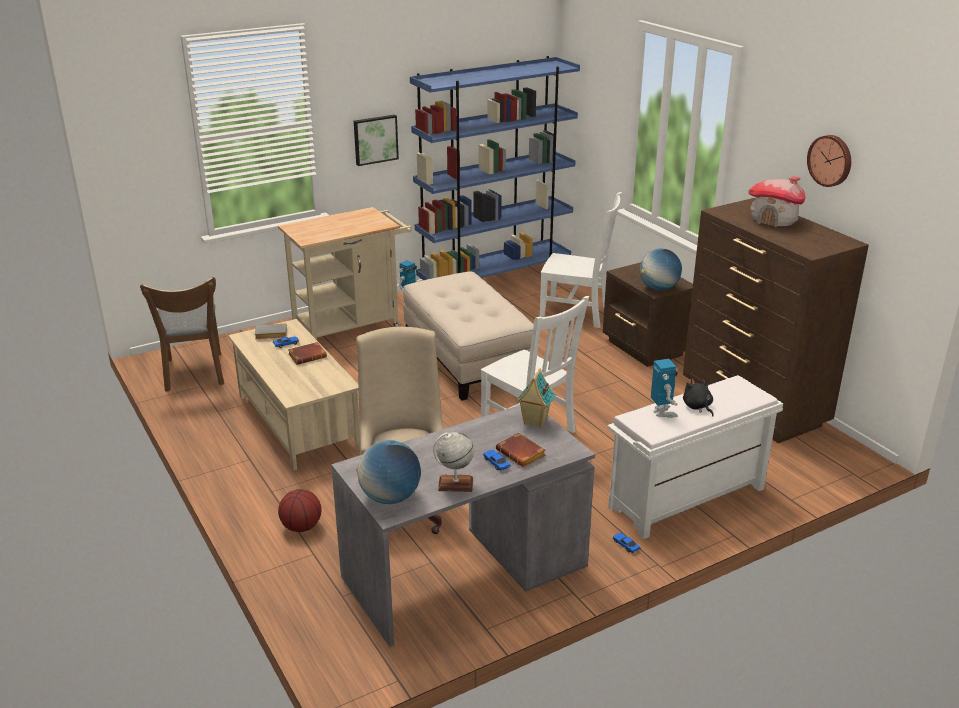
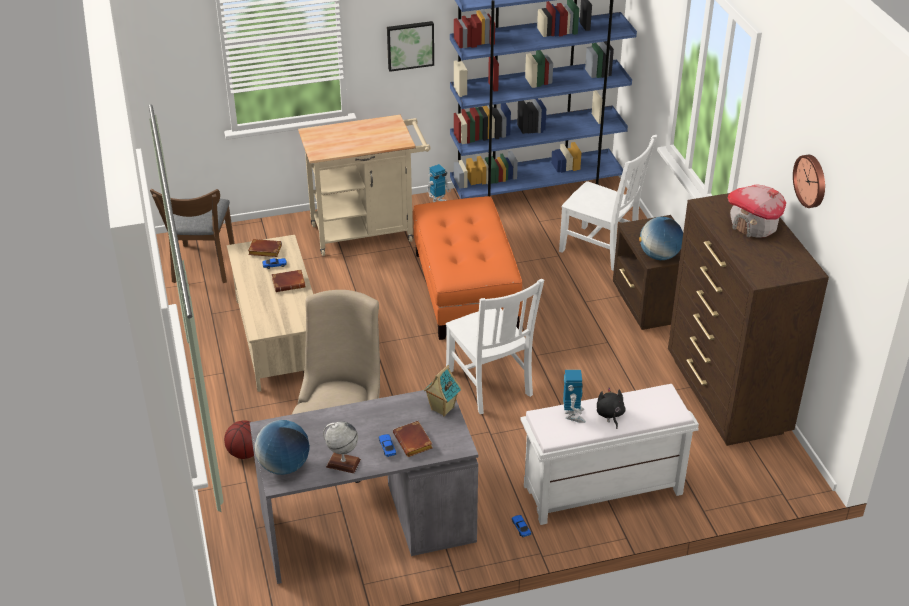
camera: 15 degrees right, 10 degrees up
grey book [255,323,287,339] -> brown book [248,239,282,257]
beige ottoman [403,271,534,401] -> orange ottoman [413,196,522,340]

